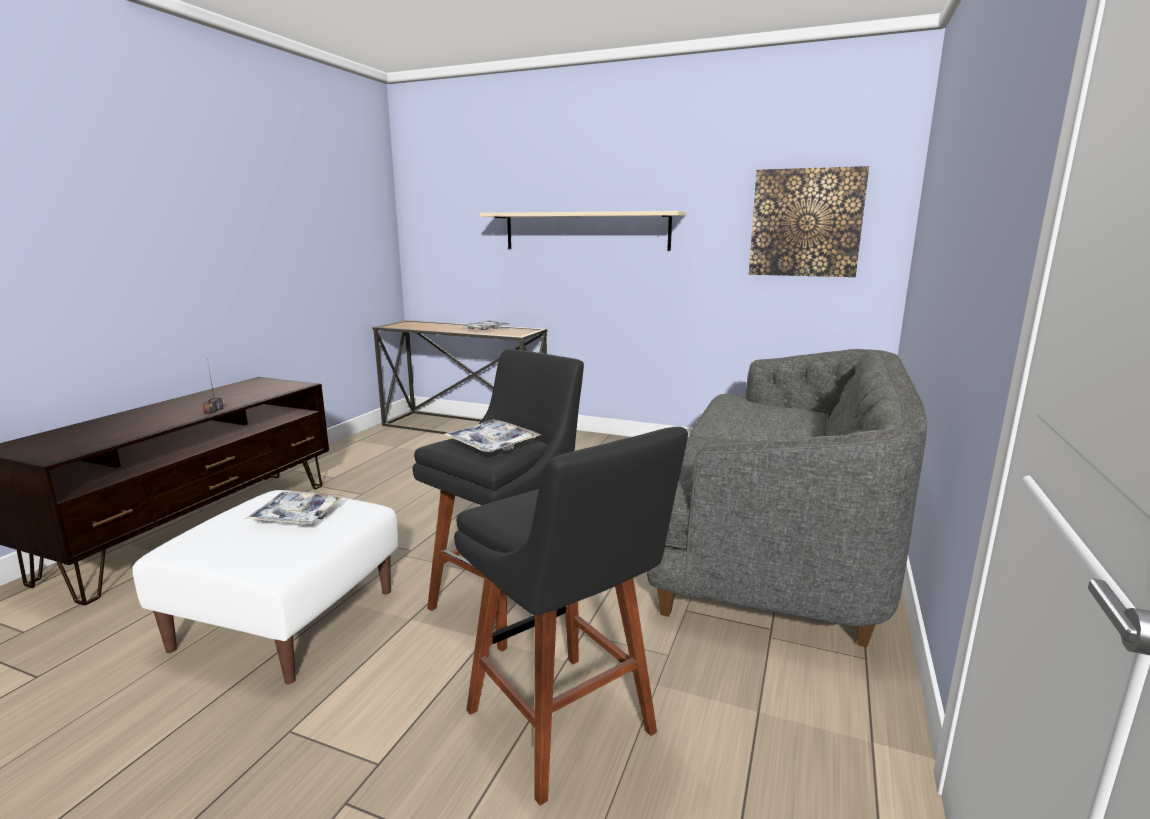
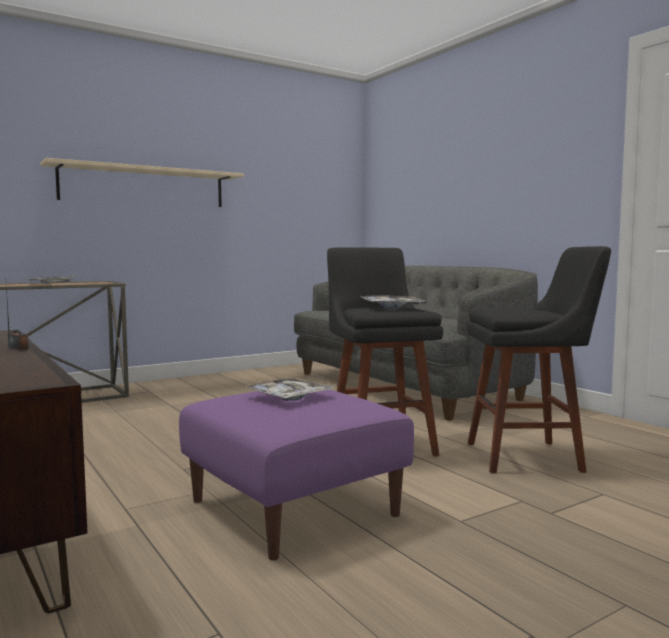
camera: 55 degrees left, 10 degrees down
white ottoman [132,490,398,684] -> purple ottoman [179,390,414,561]
picture [749,166,869,277] -> none

